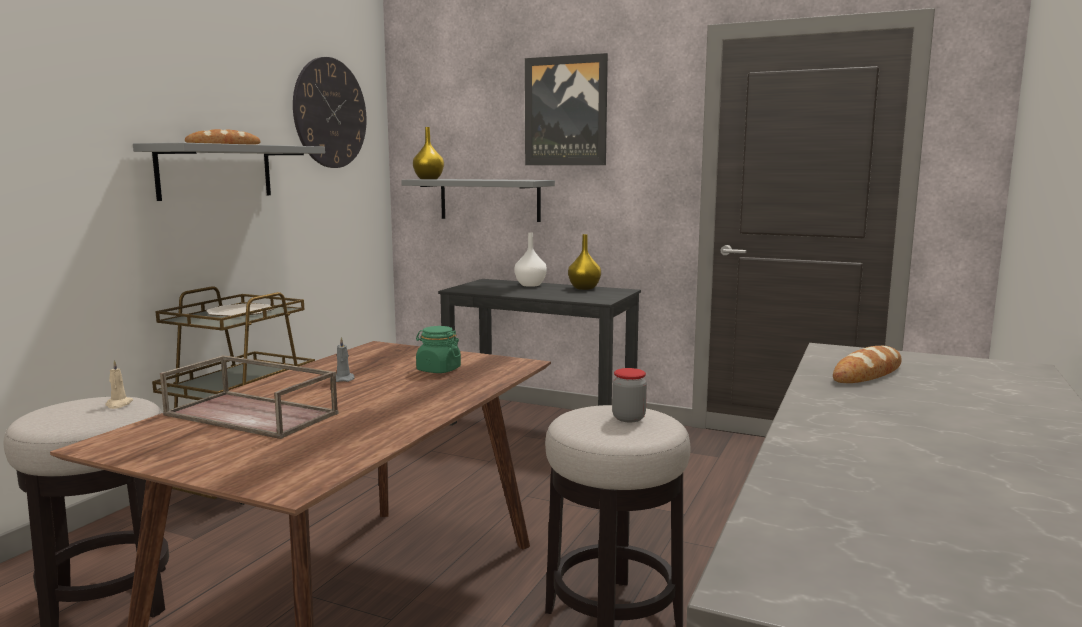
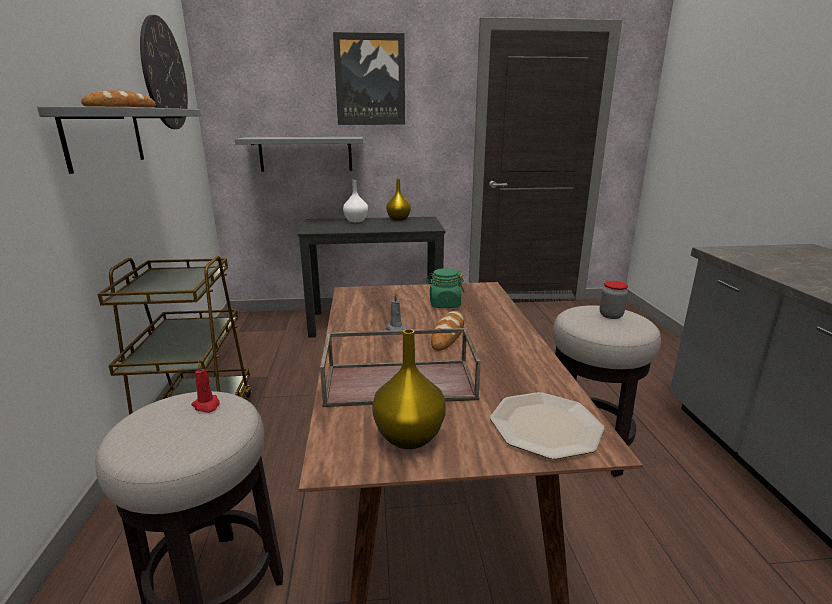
camera: 30 degrees left, 10 degrees up
beige candle [106,360,133,409] -> red candle [191,361,220,413]
plate [206,303,273,316] -> plate moved to [490,392,604,459]
yellow vase [413,127,444,179] -> yellow vase moved to [372,329,446,449]
bread [833,346,902,383] -> bread moved to [431,311,464,351]

